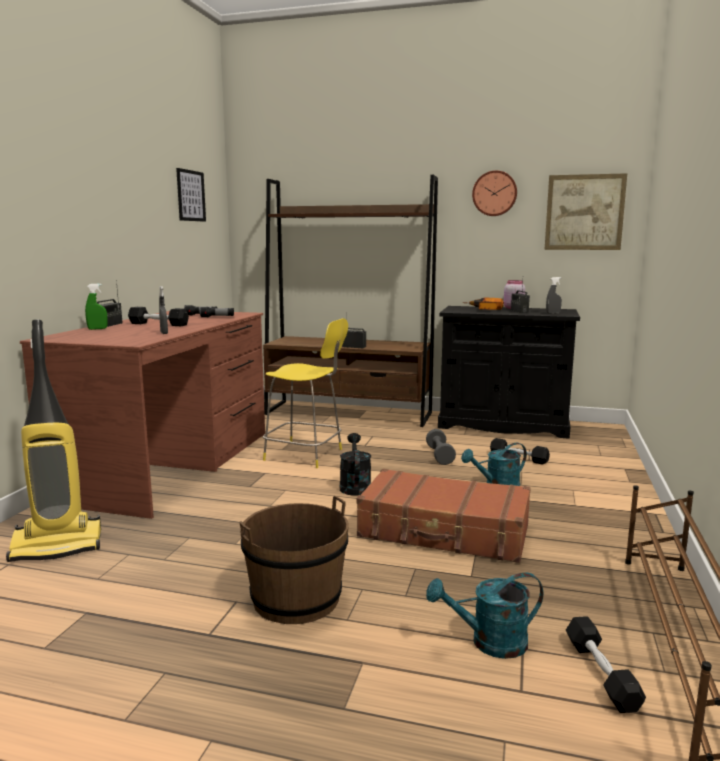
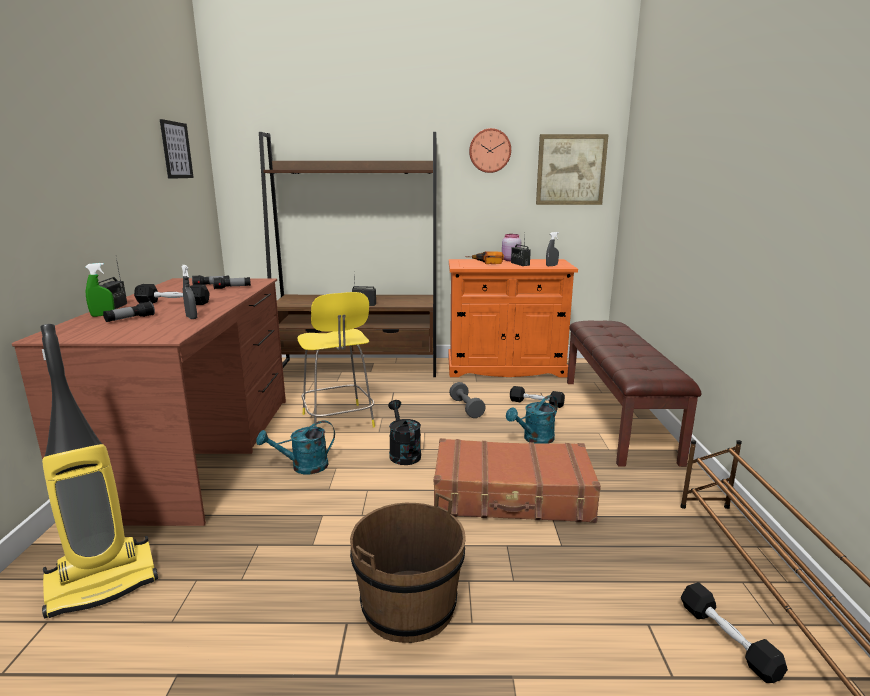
camera: 15 degrees left, 5 degrees up
yellow chair [263,318,348,468] -> yellow chair turned 60 degrees clockwise [297,292,375,428]
turquoise watering can [426,572,543,659] -> turquoise watering can moved to [256,420,335,474]
black cabinet [438,306,580,439] -> orange cabinet [449,259,578,377]
none -> flashlight [103,301,155,322]
none -> brown bench [567,321,701,467]

